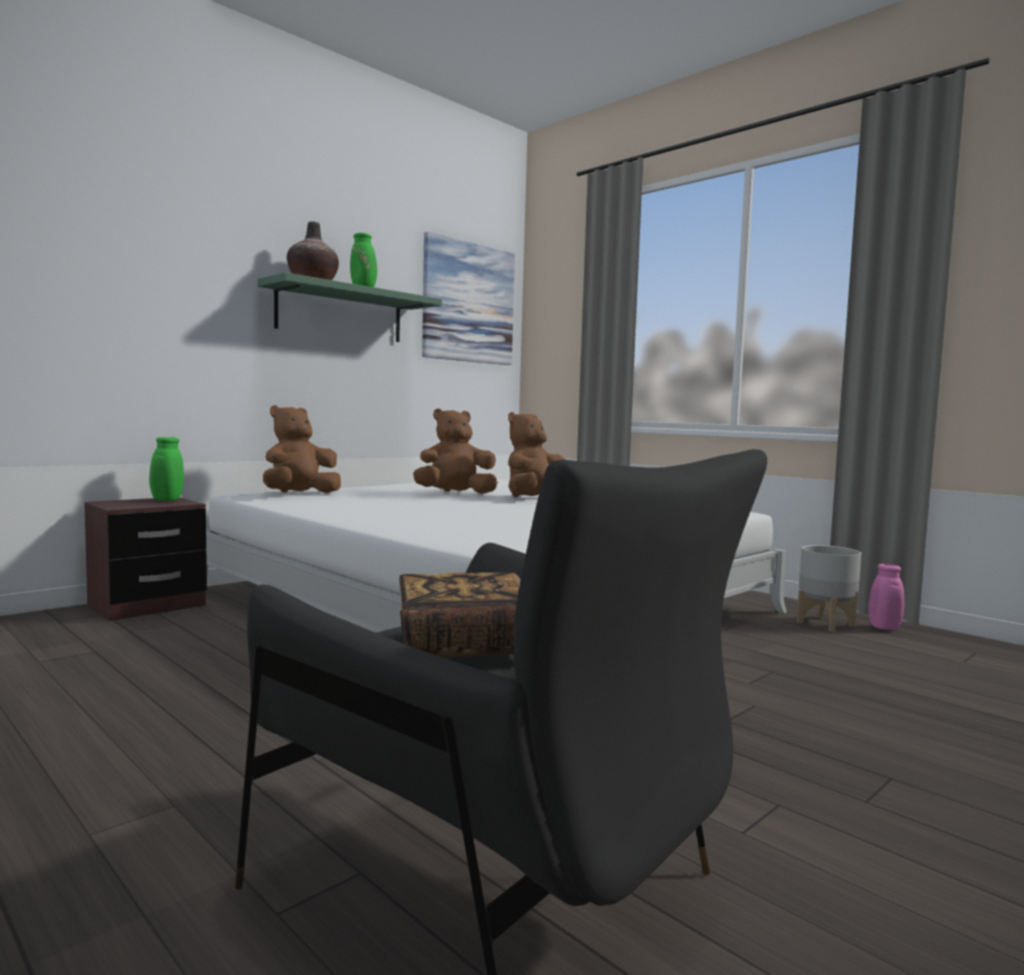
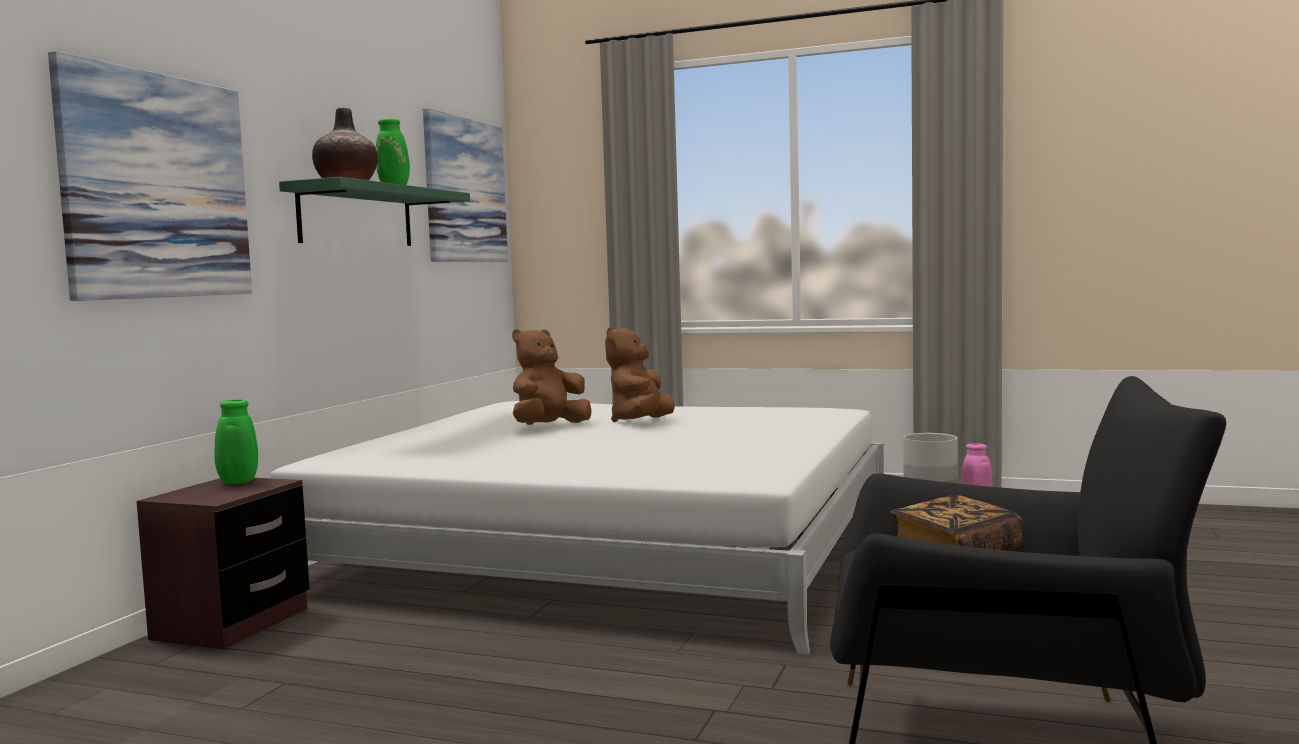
camera: 25 degrees left, 0 degrees up
brown plush toy [263,405,341,493] -> none
none -> picture [48,51,252,301]

